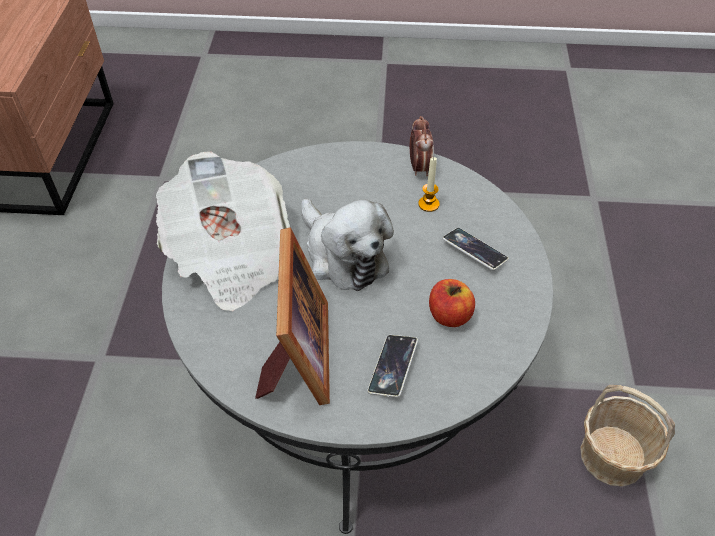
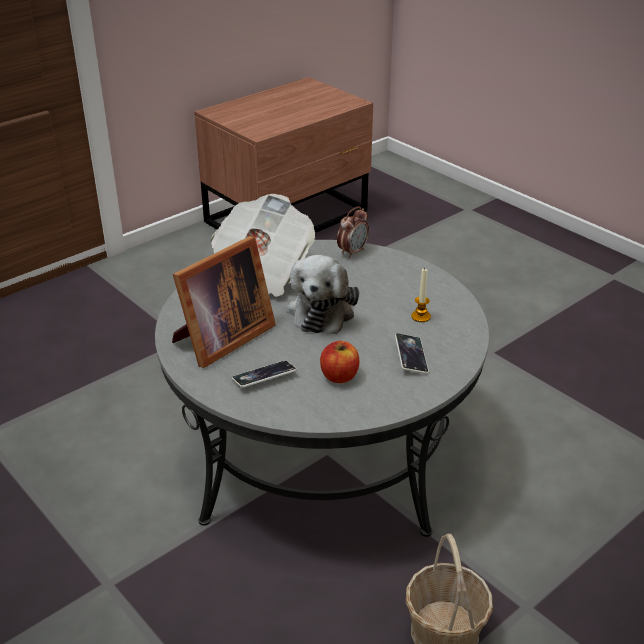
camera: 45 degrees right, 15 degrees down
alarm clock [410,116,434,176] -> alarm clock moved to [337,206,369,258]

